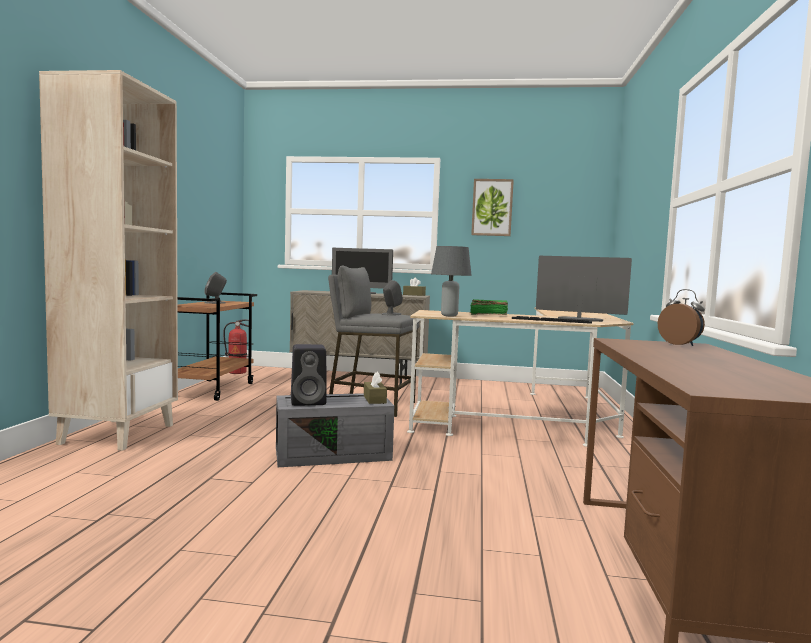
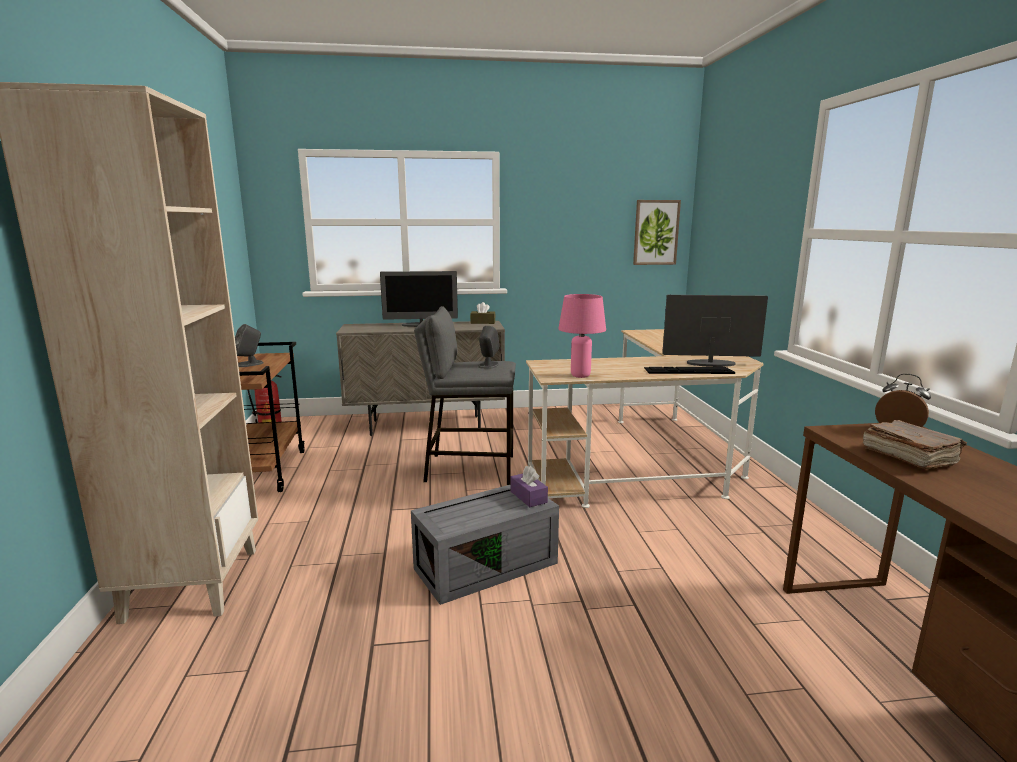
camera: 15 degrees left, 10 degrees up
black speaker [291,344,327,406] -> none
brown tissue box [364,372,387,404] -> purple tissue box [510,466,548,507]
grey table lamp [431,246,472,316] -> pink table lamp [558,294,606,378]
green book [470,299,508,315] -> none
picture [471,179,514,236] -> picture moved to [633,200,681,265]
none -> brown book [863,420,967,469]

